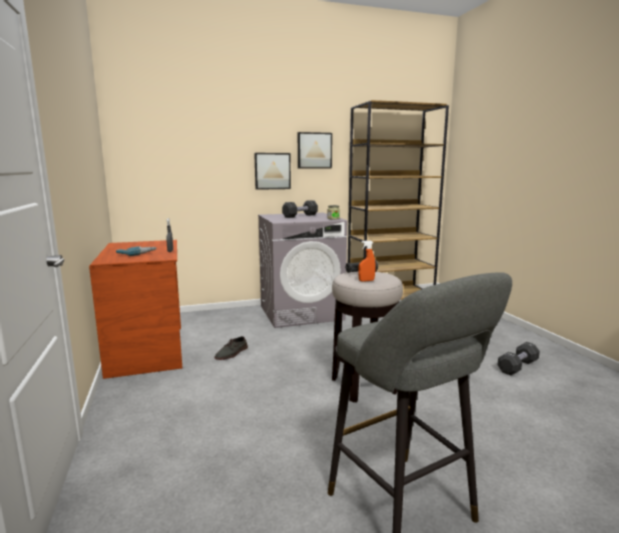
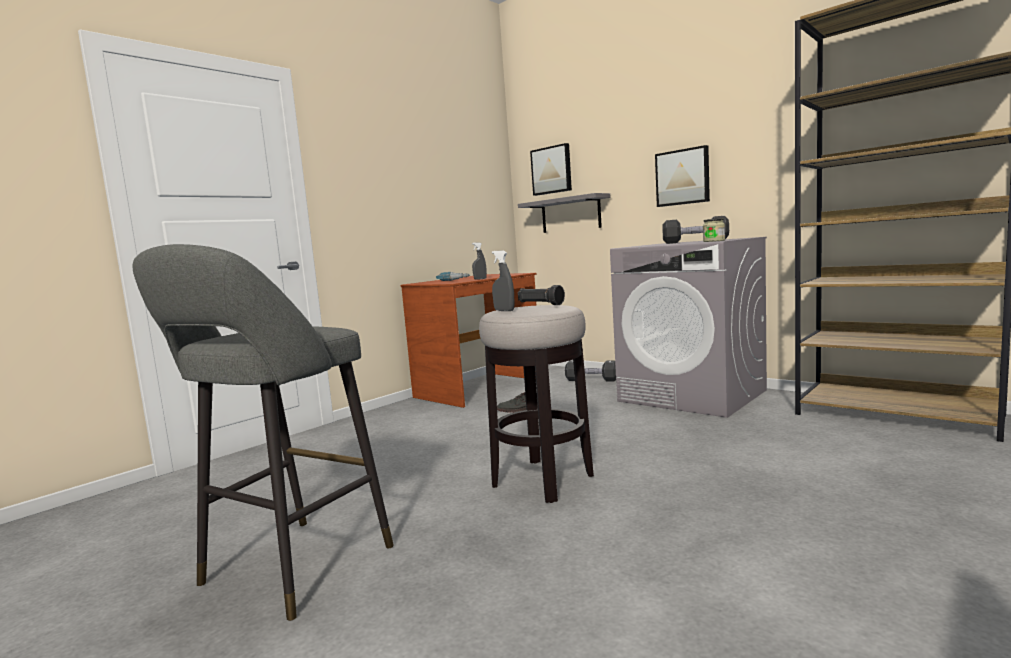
camera: 60 degrees right, 5 degrees down
picture [298,132,332,169] -> picture moved to [530,143,572,196]
orange spray bottle [358,241,375,282] -> grey spray bottle [492,250,514,311]
black dumbbell [498,342,540,375] -> black dumbbell moved to [565,361,616,382]
none -> grey shelf [518,193,611,233]

